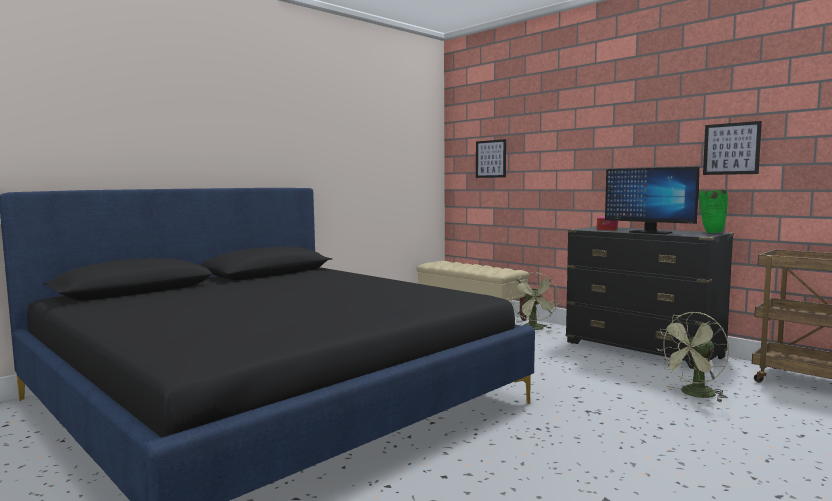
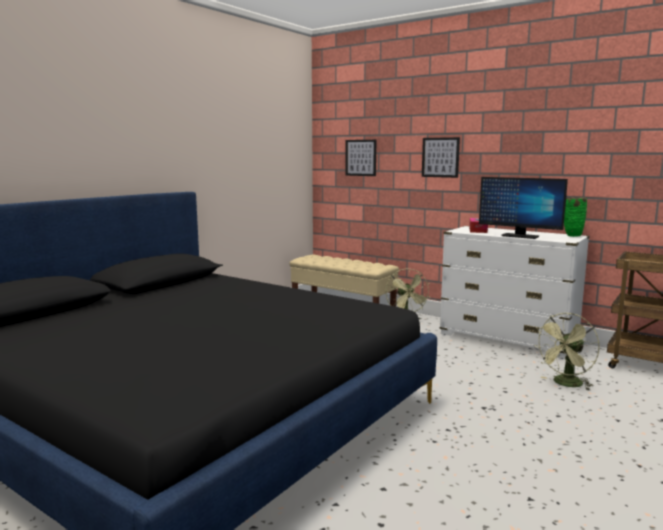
camera: 10 degrees left, 5 degrees up
black dresser [565,226,734,369] -> white dresser [440,226,590,359]
picture [703,121,762,175] -> picture moved to [422,137,460,178]

